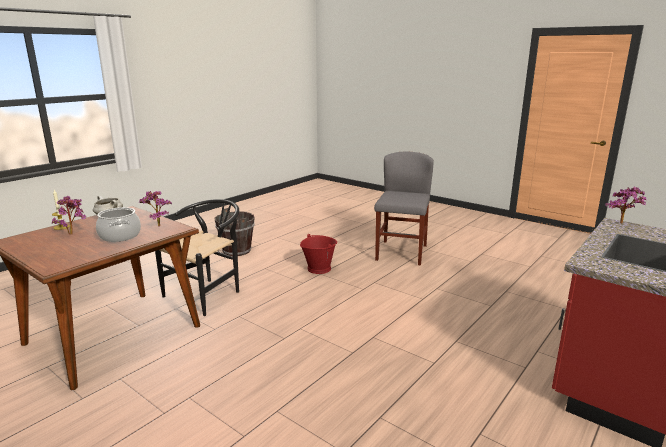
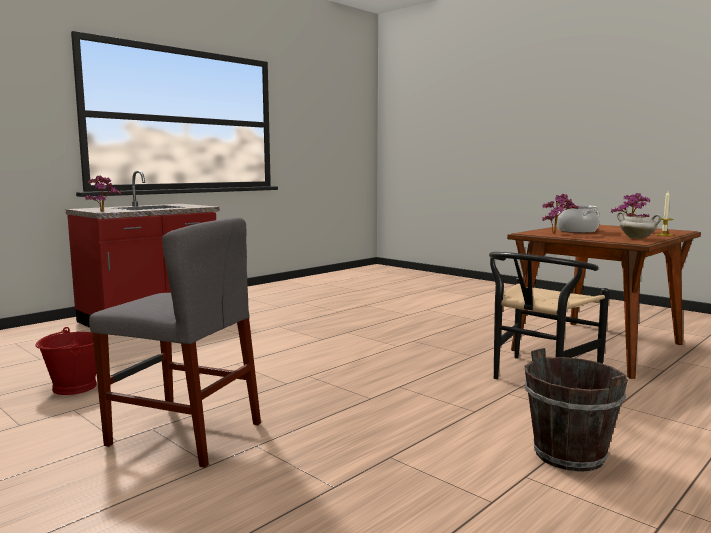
camera: 175 degrees left, 10 degrees down
red bucket [300,234,337,274] -> red bucket moved to [36,327,97,395]
grey chair [374,151,434,266] -> grey chair turned 90 degrees counterclockwise [89,217,261,468]

